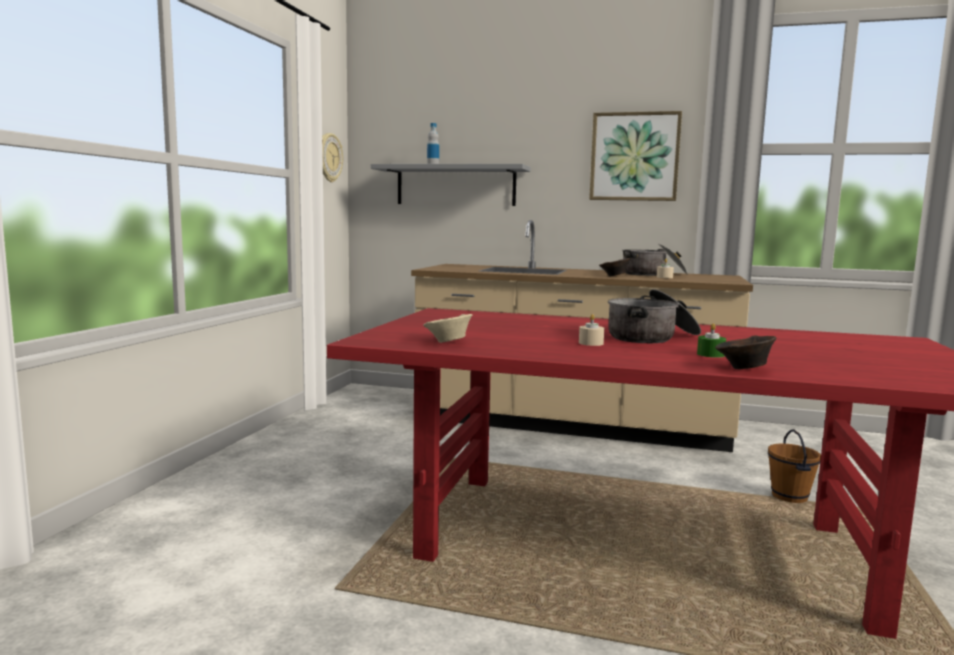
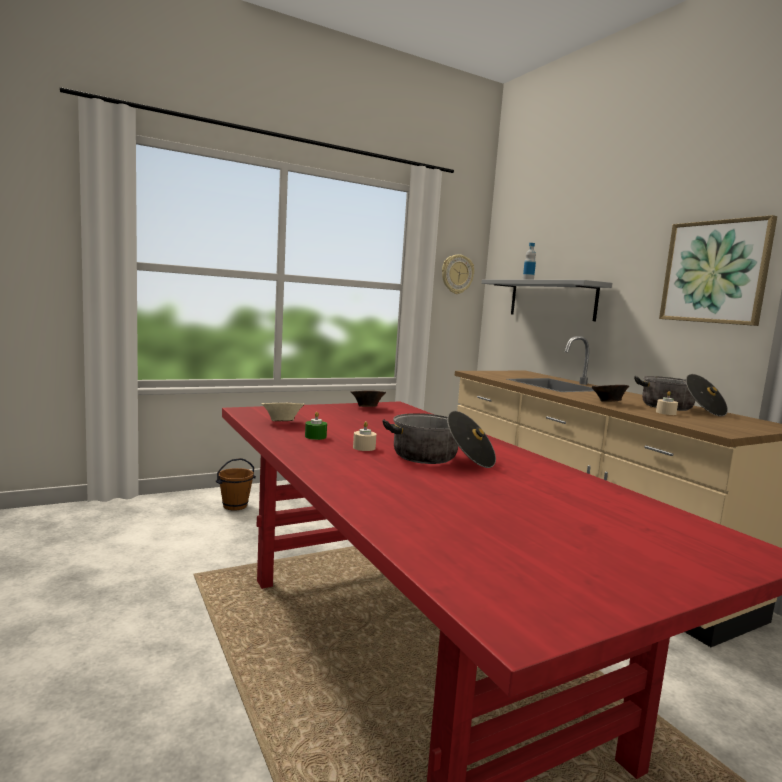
camera: 45 degrees right, 0 degrees up
green candle [697,323,726,358] -> green candle moved to [305,412,327,440]
brown bowl [715,335,777,369] -> brown bowl moved to [350,391,386,407]
brown bucket [768,429,821,503] -> brown bucket moved to [216,458,256,511]

